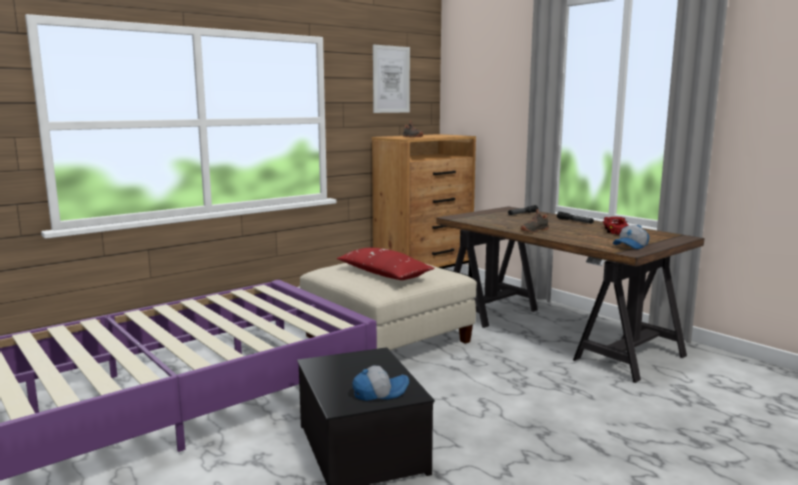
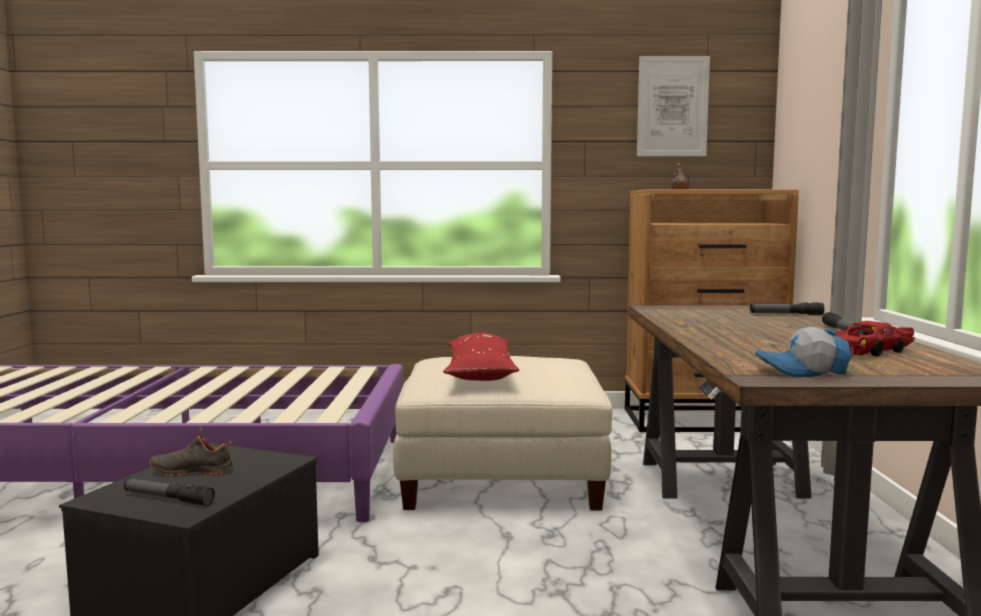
camera: 40 degrees right, 5 degrees down
cap [352,365,409,401] -> flashlight [124,478,215,506]
black shoe [521,209,549,233] -> black shoe moved to [150,428,233,476]

